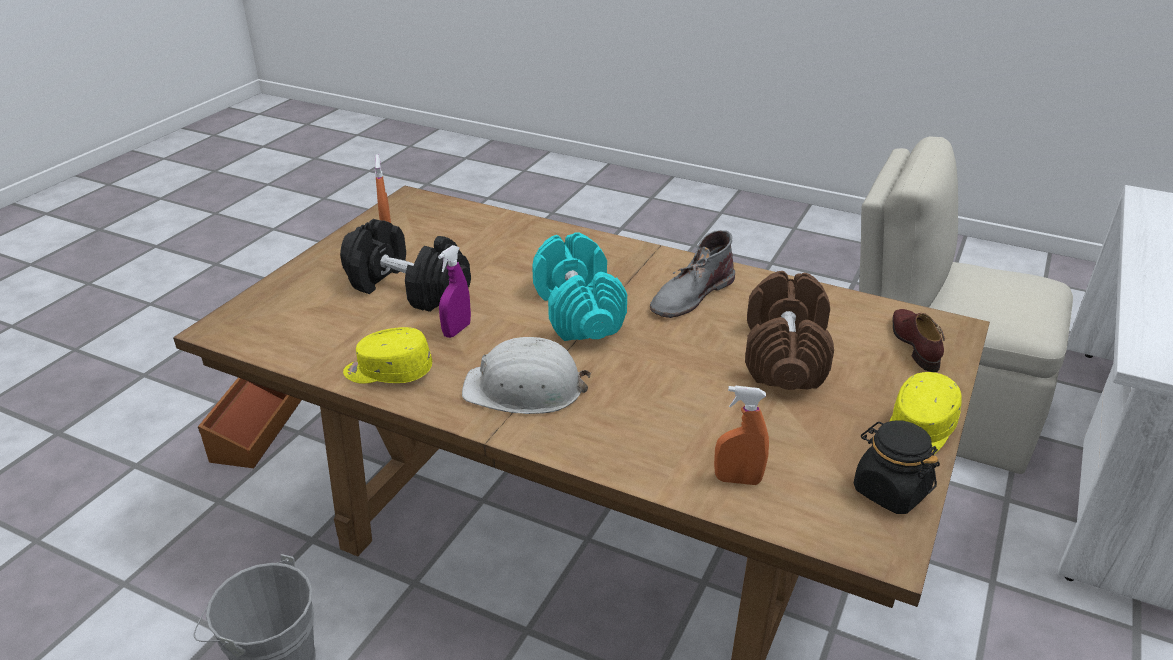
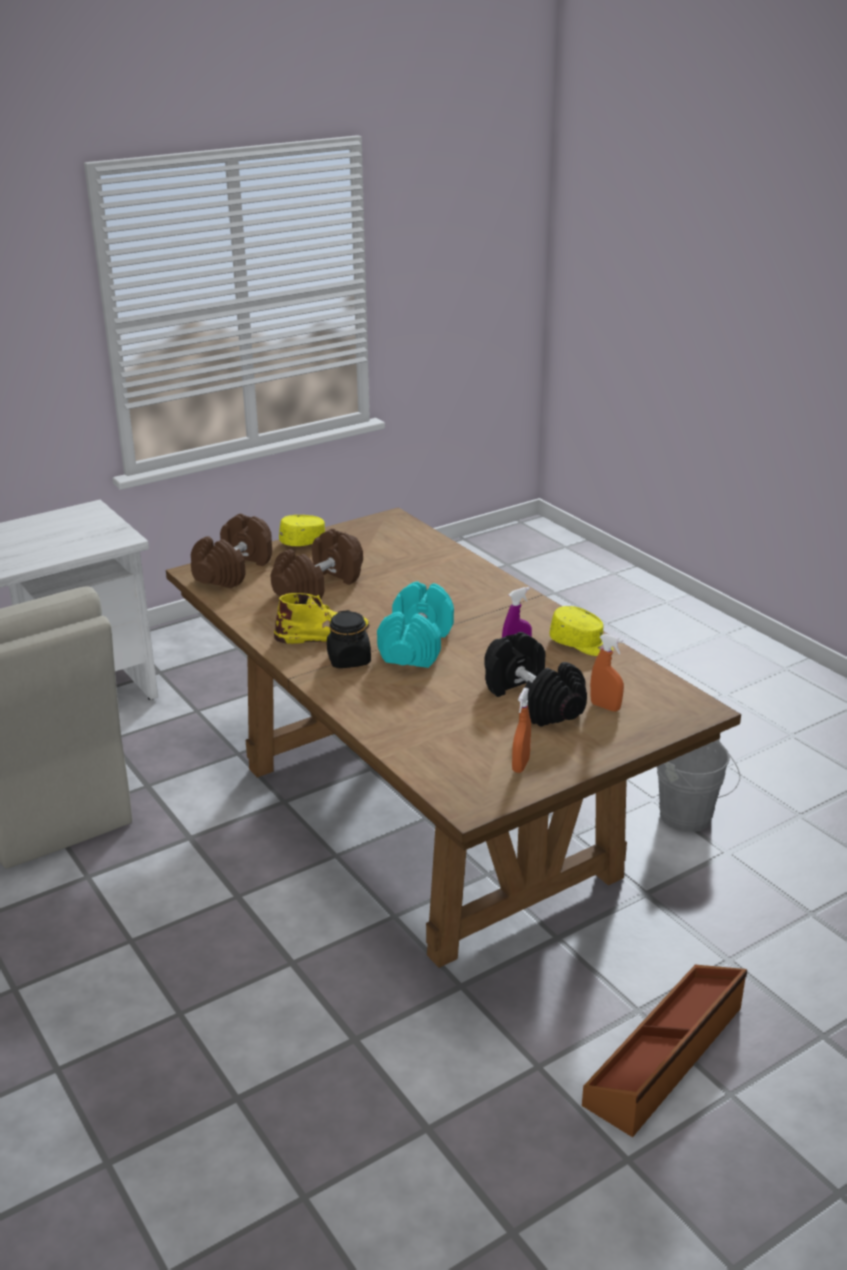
camera: 150 degrees left, 5 degrees down
white hard hat [462,337,591,414] -> none
grey boot [650,230,735,318] -> yellow boot [274,593,369,644]
orange spray bottle [714,386,769,485] -> orange spray bottle moved to [590,634,624,711]
black jar [854,421,940,514] -> black jar moved to [327,610,371,668]
brown shoe [893,309,945,372] -> brown dumbbell [191,514,272,588]

